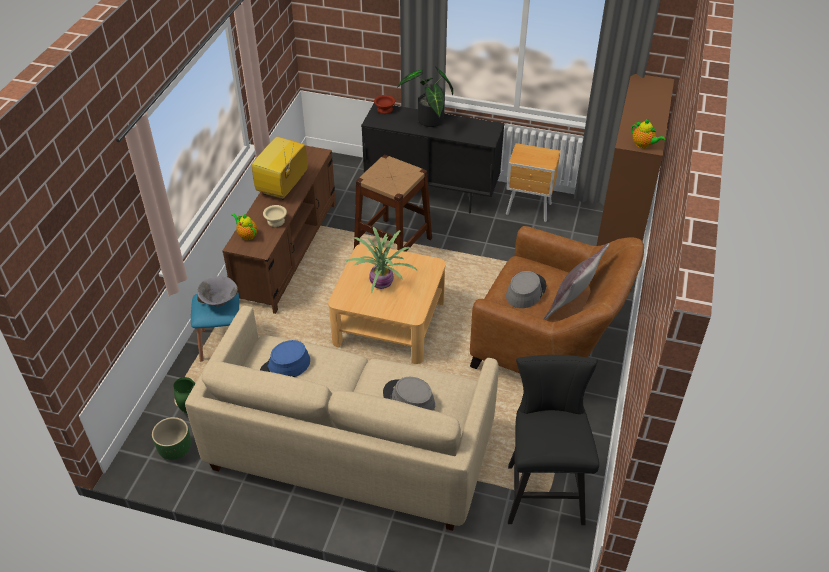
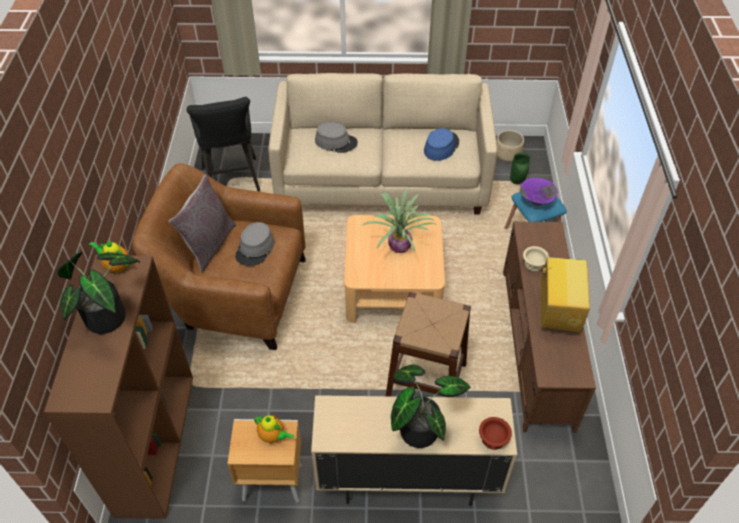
camera: 165 degrees right, 5 degrees up
green planter [152,417,191,460] -> beige planter [497,130,524,162]
grey bowl [197,276,238,307] -> purple bowl [520,178,558,205]
teapot [232,214,257,240] -> teapot moved to [254,415,294,443]
black cabinet [361,103,505,214] -> beige cabinet [311,395,517,506]
none -> potted plant [57,251,140,334]

